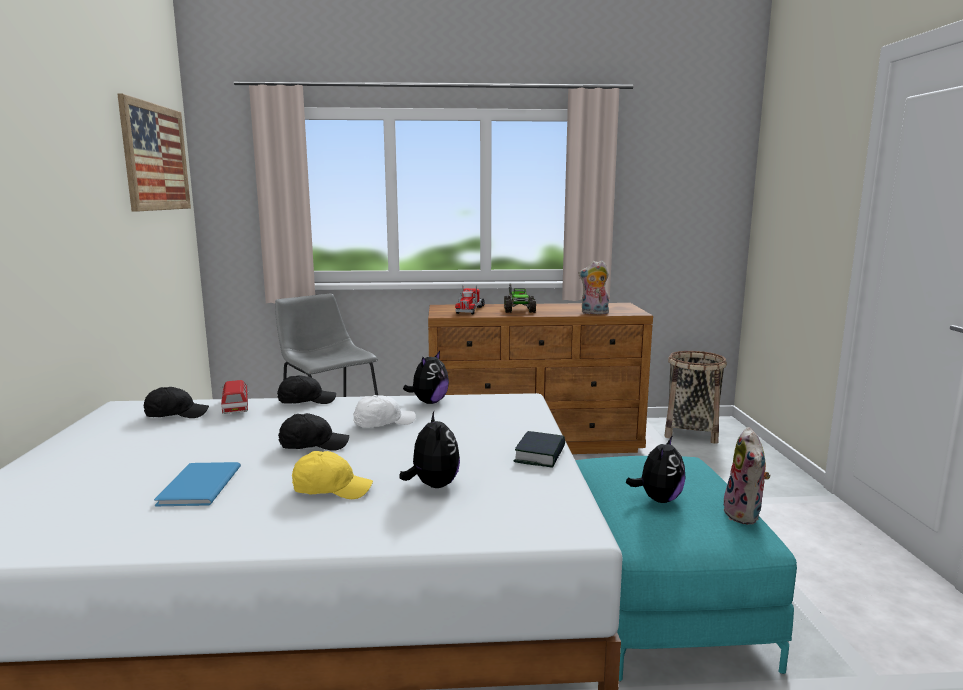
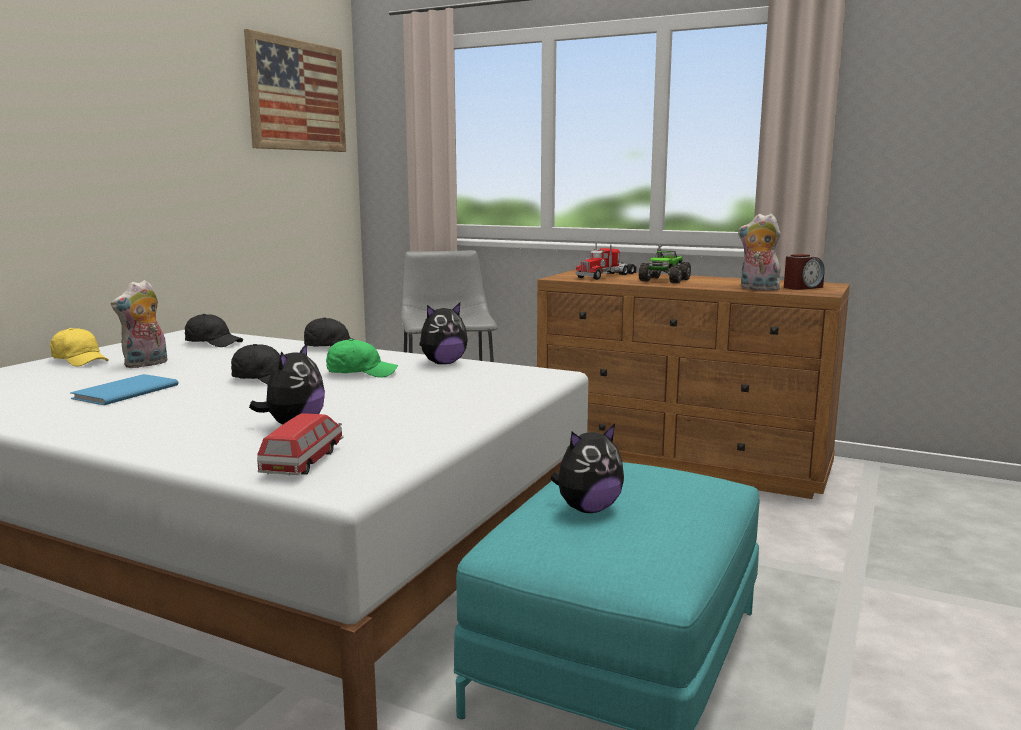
camera: 30 degrees right, 0 degrees up
toy car [221,380,249,414] -> toy car moved to [257,413,343,476]
yellow cap [292,451,373,499] -> yellow cap moved to [50,328,109,367]
white cap [353,395,416,428] -> green cap [326,339,398,377]
book [513,431,565,468] -> none
basket [664,351,727,444] -> none
plush toy [724,427,770,524] -> plush toy moved to [111,280,167,368]
none -> alarm clock [784,254,824,290]

